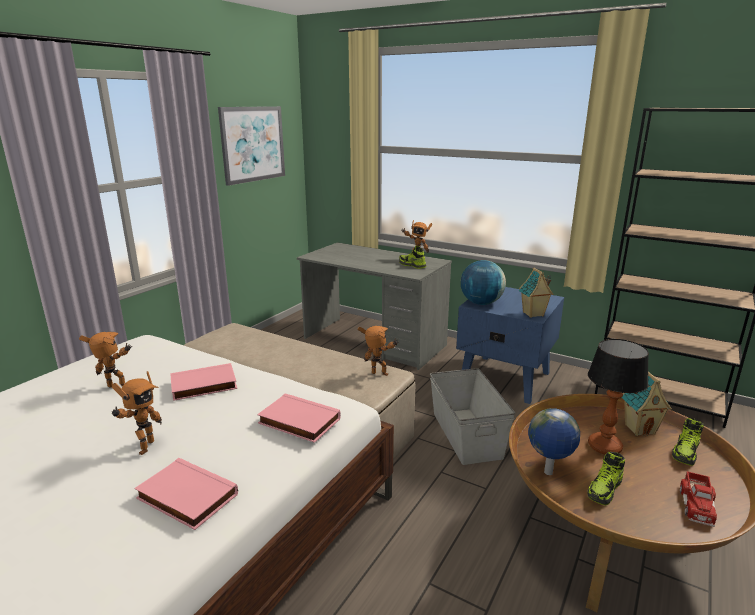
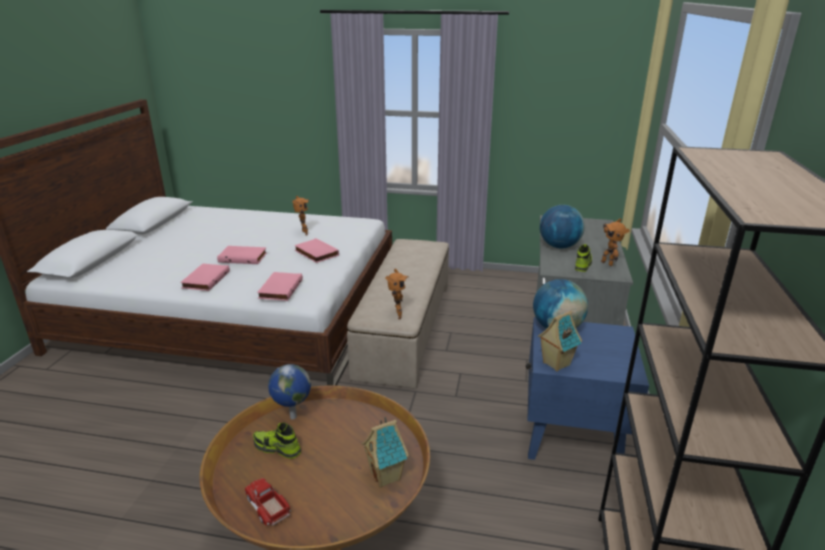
camera: 70 degrees right, 5 degrees up
toy robot [112,371,162,455] -> pink book [217,246,267,264]
picture [218,106,285,186] -> none
grey storage box [430,368,515,465] -> none
table lamp [588,339,649,454] -> none
shoe [672,418,704,466] -> none
toy truck [680,471,717,527] -> toy truck turned 45 degrees clockwise [245,478,291,526]
none -> globe [540,205,585,248]

